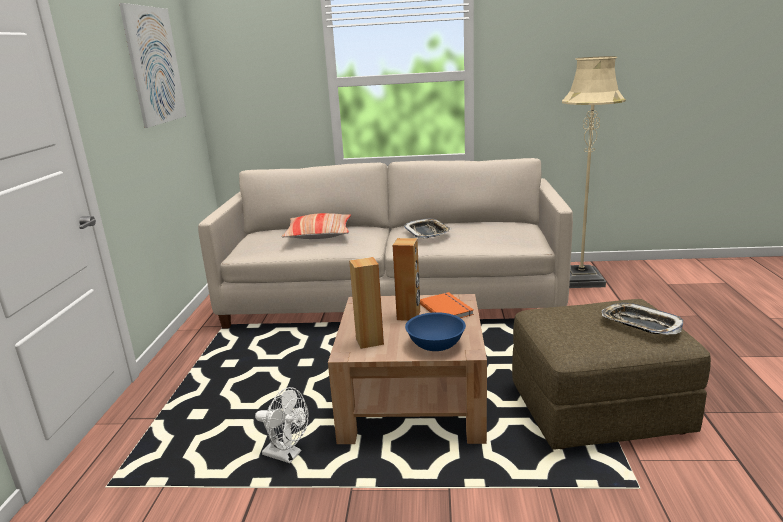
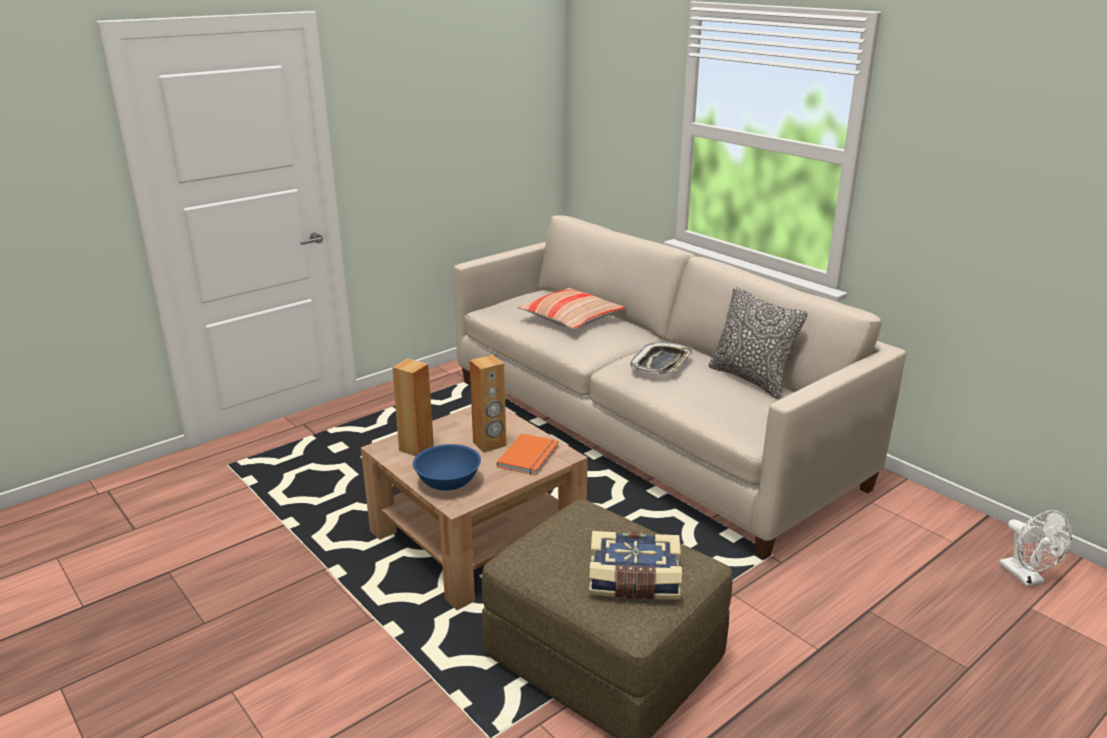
camera: 45 degrees right, 5 degrees up
picture [119,3,187,128] -> none
white fan [255,387,309,463] -> white fan moved to [999,510,1072,586]
beige floor lamp [562,56,626,288] -> none
tray [602,303,683,335] -> book [589,531,682,599]
none -> pillow [708,287,808,399]

